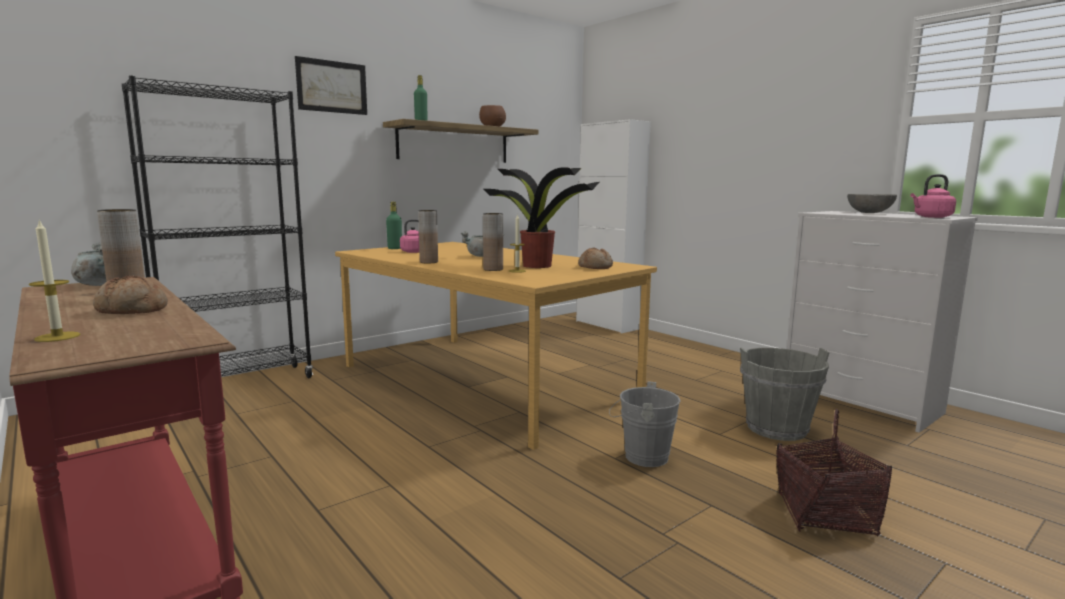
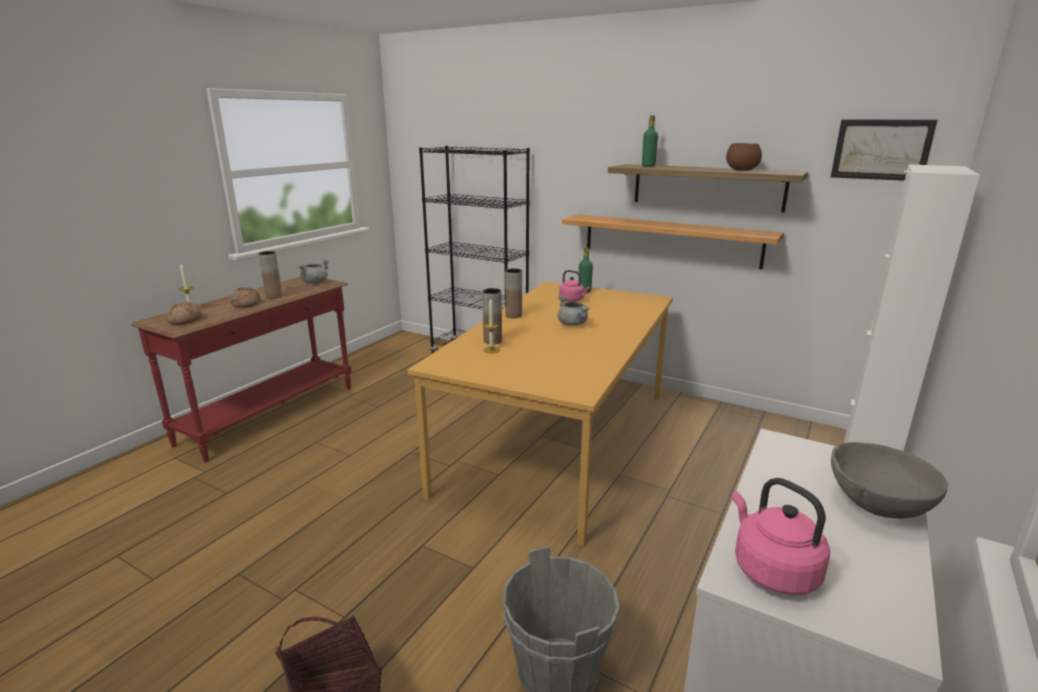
camera: 70 degrees right, 10 degrees up
picture [295,56,367,115] -> picture moved to [831,120,937,181]
potted plant [483,167,599,268] -> none
bread [578,248,613,269] -> bread moved to [166,302,202,325]
grey bucket [609,381,681,467] -> none
none -> shelf [562,215,784,269]

